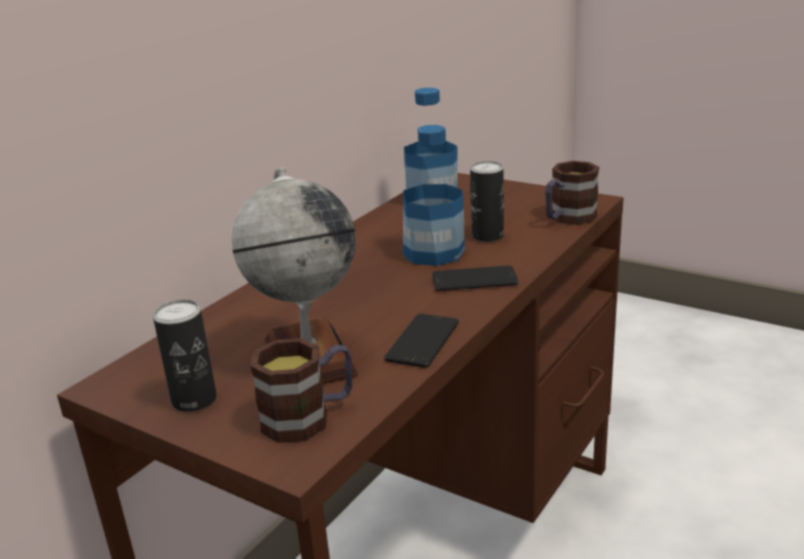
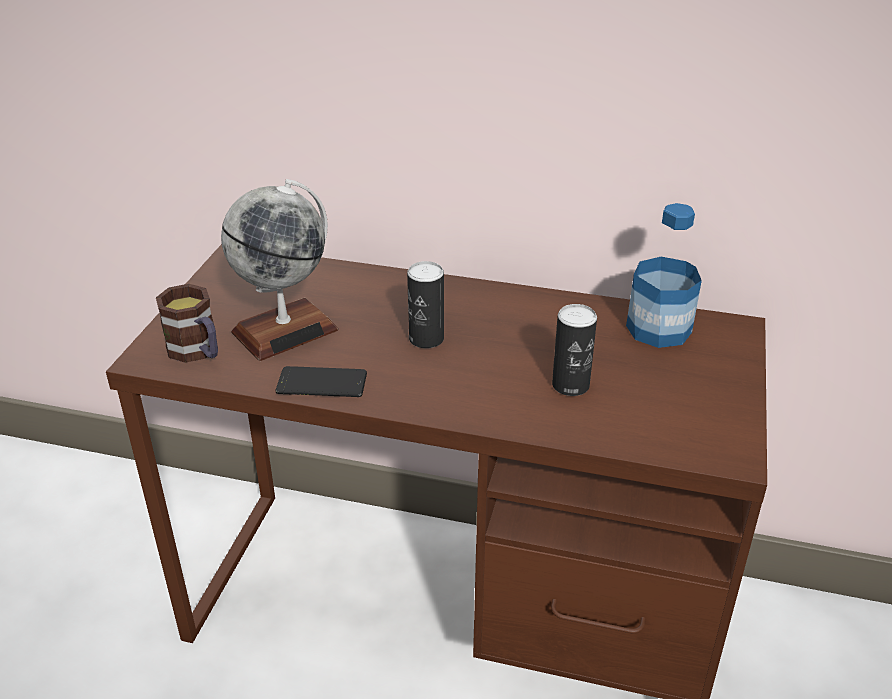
camera: 70 degrees right, 10 degrees up
can [153,300,217,412] -> can moved to [407,261,444,348]
bottle [403,125,465,266] -> none
phone [432,266,519,291] -> none
mug [545,161,599,225] -> none

